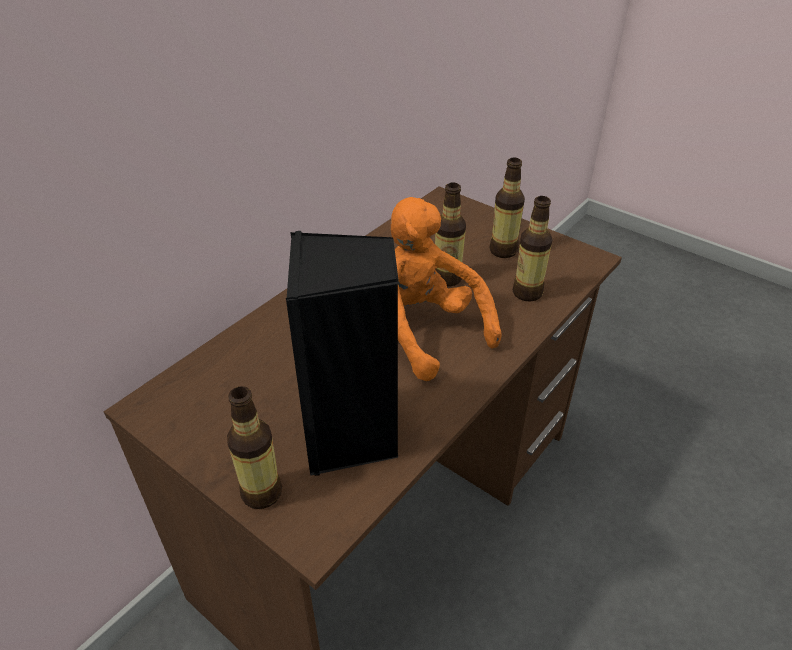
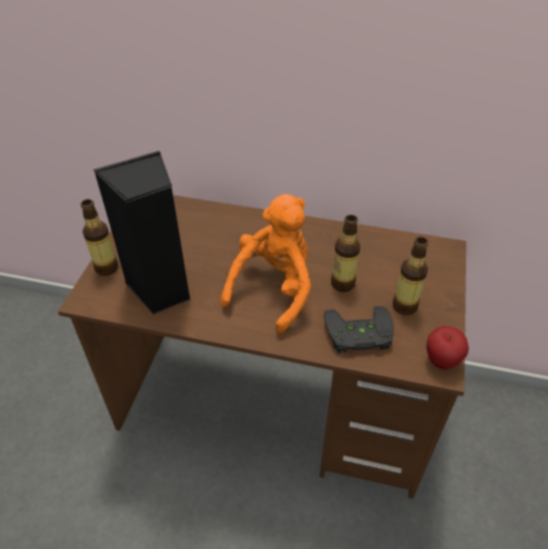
camera: 65 degrees right, 5 degrees up
bottle [513,196,553,302] -> black game controller [324,306,394,353]
none -> apple [426,326,469,370]

